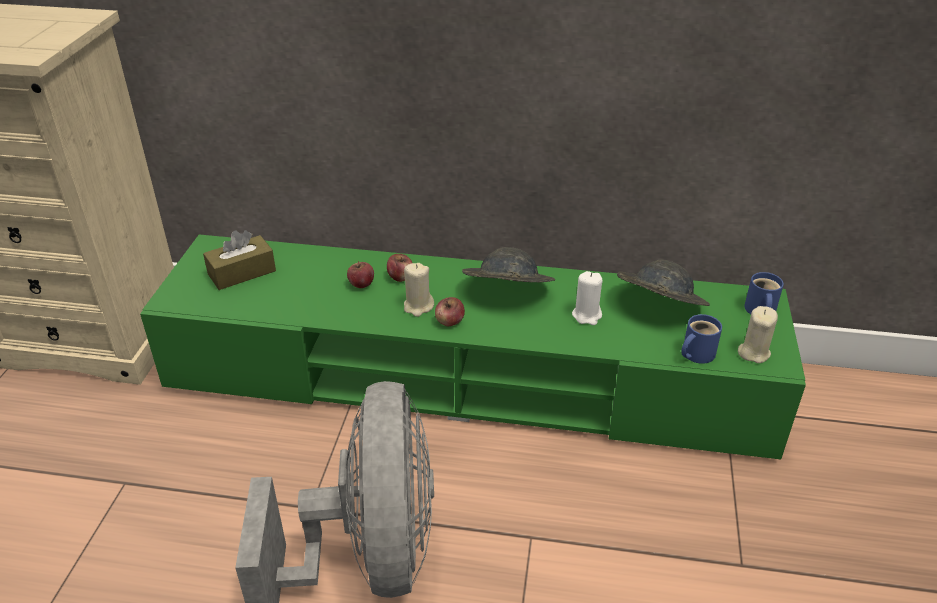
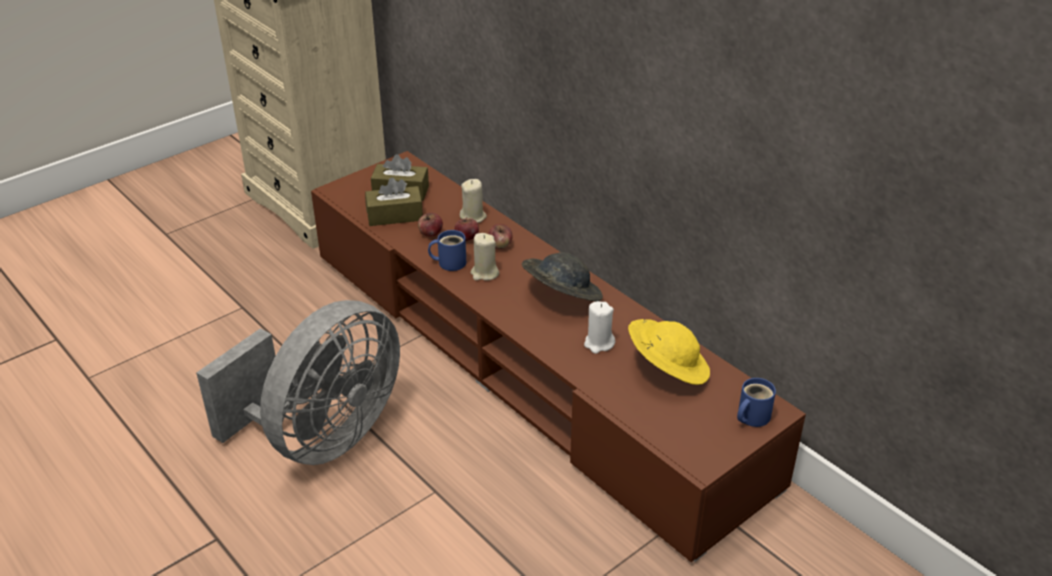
camera: 40 degrees right, 0 degrees up
green tv stand [140,234,806,459] -> brown tv stand [311,151,806,562]
apple [435,297,465,326] -> apple moved to [418,213,443,237]
grey hat [617,260,710,306] -> yellow hat [628,319,710,385]
blue mug [681,314,722,364] -> blue mug moved to [428,230,466,271]
beige candle [738,306,778,363] -> beige candle moved to [460,179,487,223]
none -> brown tissue box [365,178,423,226]

